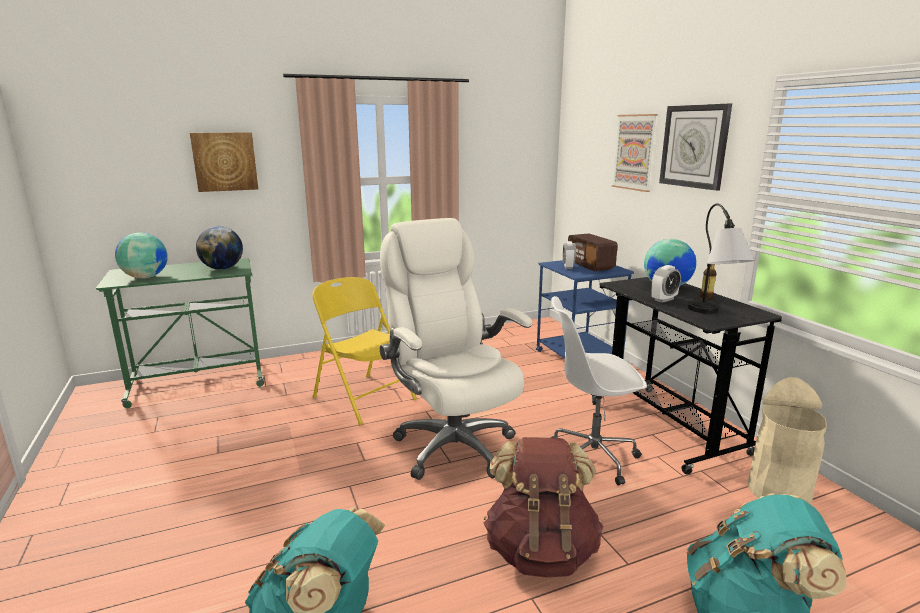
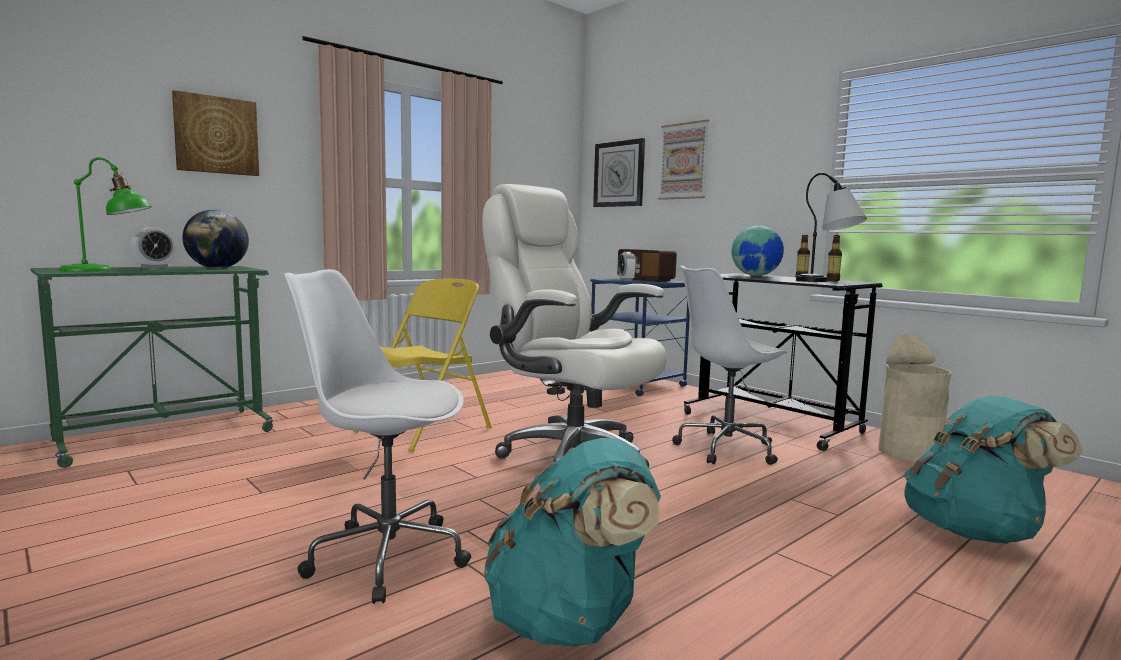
camera: 20 degrees left, 10 degrees down
globe [115,233,168,278] -> green table lamp [59,157,152,272]
yellow chair [312,277,417,426] -> yellow chair turned 105 degrees clockwise [354,279,492,453]
brown backpack [484,437,603,577] -> none
alarm clock [652,265,681,303] -> alarm clock moved to [131,227,175,268]
wall clock [659,104,732,191] -> wall clock moved to [593,138,645,207]
none -> white office chair [284,269,471,604]
none -> bottle [827,235,842,281]

